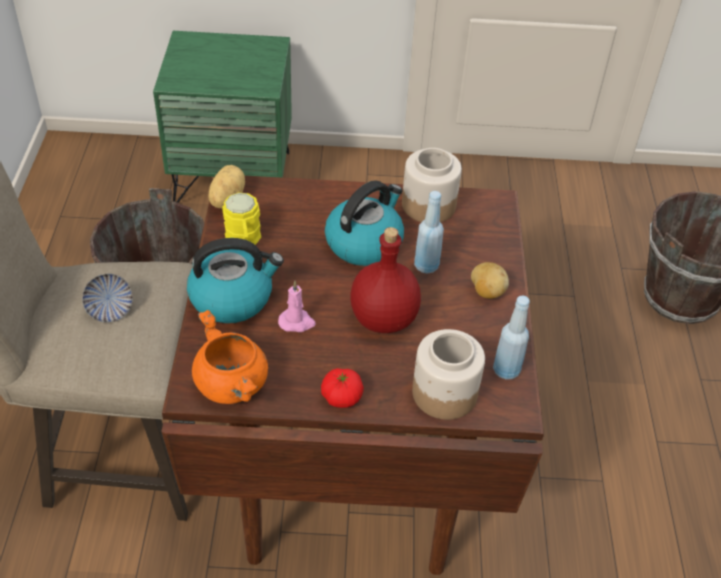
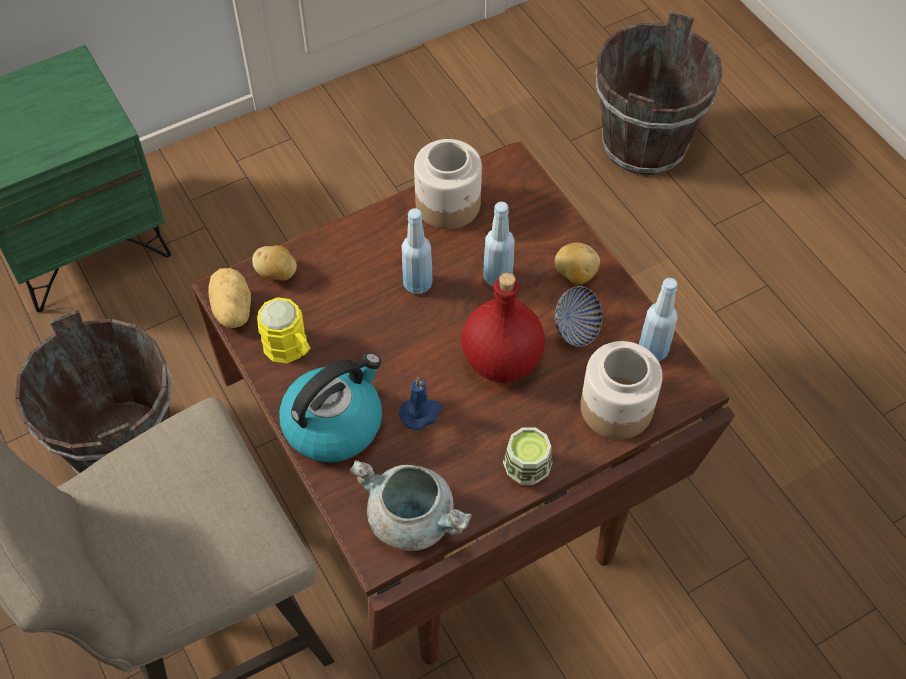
camera: 30 degrees left, 10 degrees up
bowl [82,274,133,323] -> bowl moved to [555,286,602,347]
orange cooking pot [192,310,268,404] -> grey cooking pot [350,460,472,551]
pink candle [278,281,316,332] -> blue candle [399,377,442,430]
tomato [321,368,364,408] -> cup [503,427,553,485]
kettle [325,180,404,266] -> blue bottle [402,208,433,294]
none -> potato [252,245,297,281]

